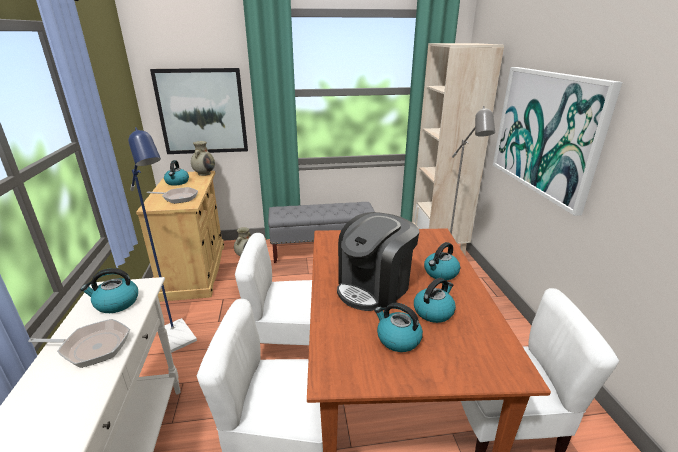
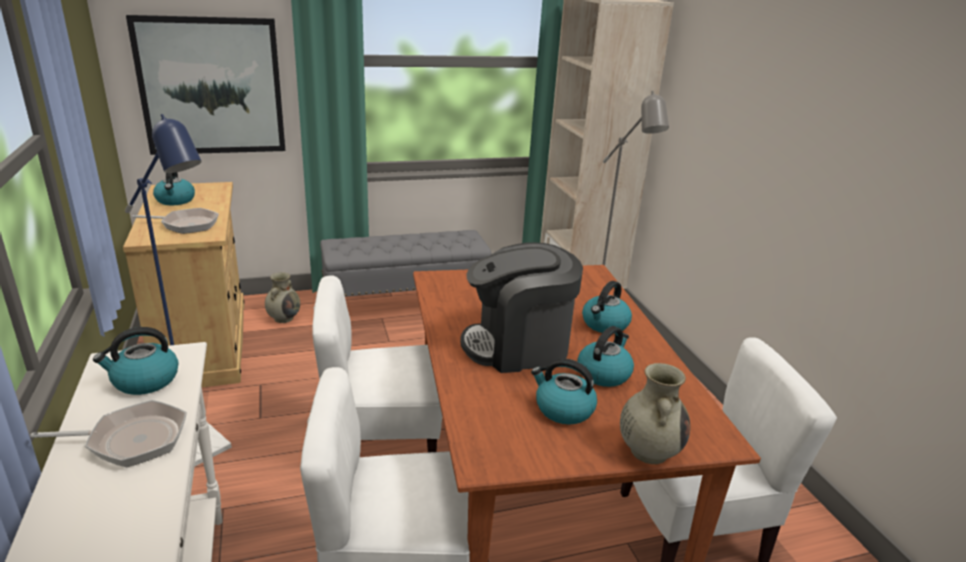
camera: 10 degrees left, 0 degrees up
beige vase [191,141,215,176] -> beige vase moved to [620,363,690,464]
coffee machine [337,212,419,311] -> coffee machine turned 45 degrees clockwise [460,242,583,373]
picture [493,67,623,216] -> none

